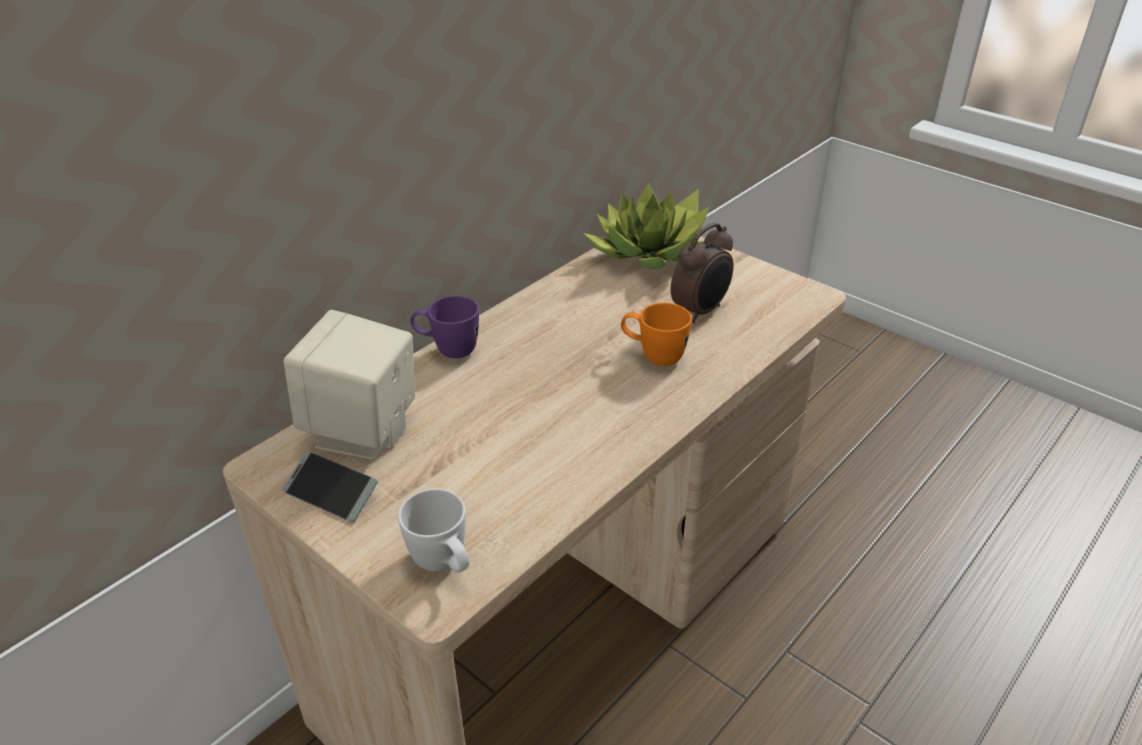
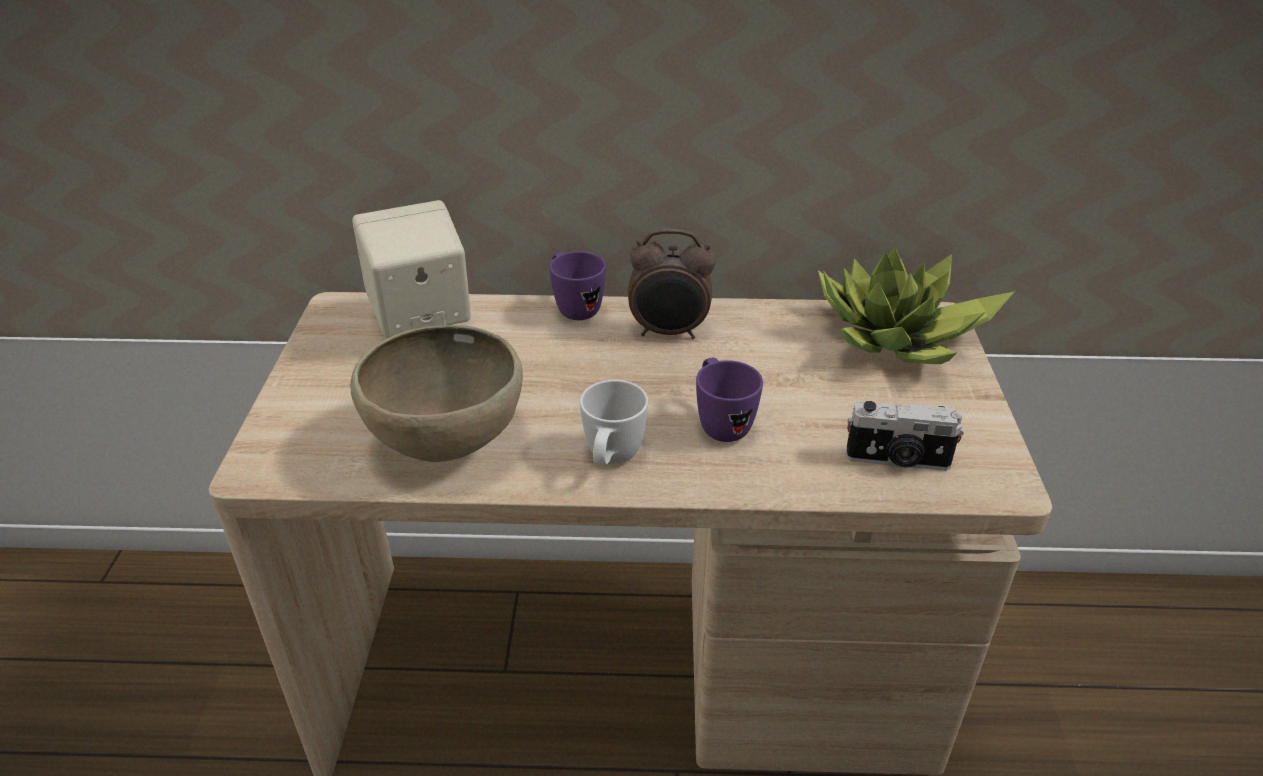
camera: 50 degrees right, 0 degrees up
phone [282,451,378,522] -> none
white mug [398,489,469,573] -> white mug moved to [580,380,648,465]
orange mug [621,303,692,366] -> purple mug [696,358,763,442]
alarm clock [671,222,734,323] -> alarm clock moved to [628,229,716,339]
none -> brown bowl [350,325,523,462]
none -> camera [846,401,964,471]

